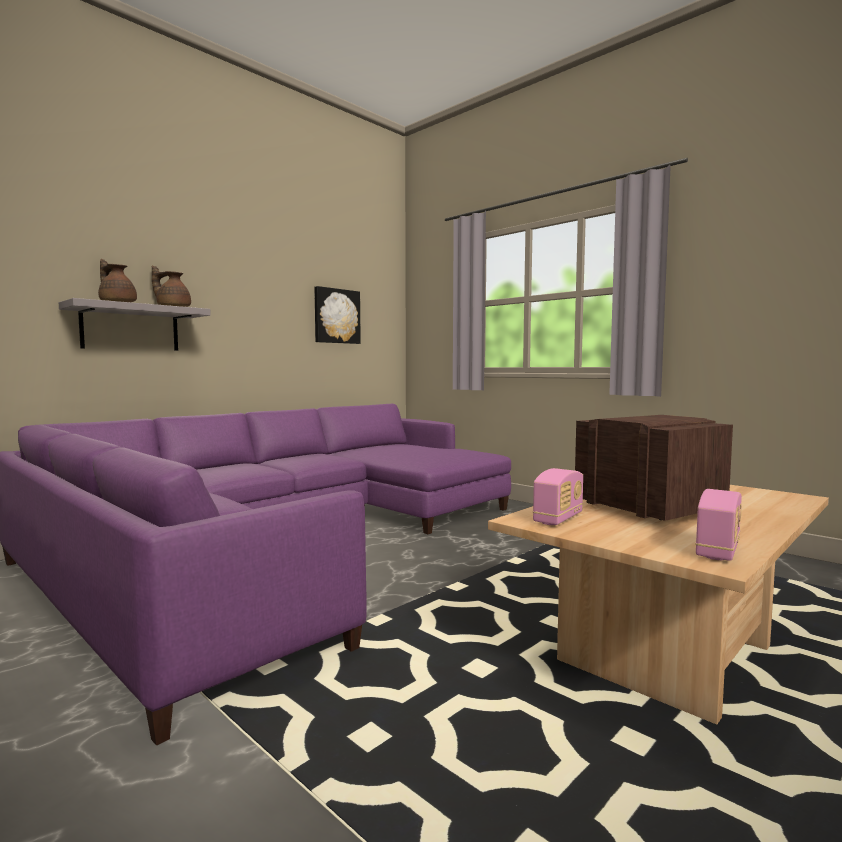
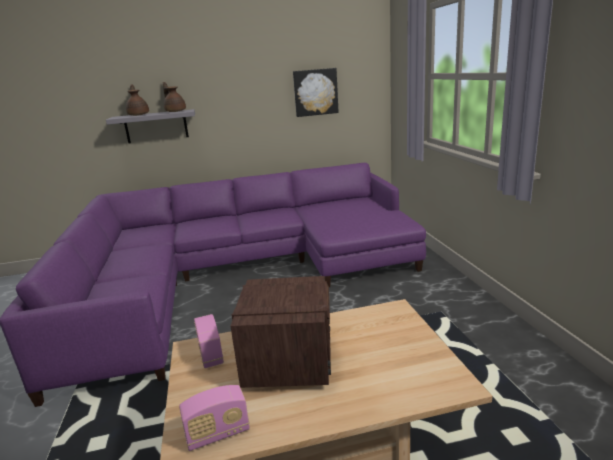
camera: 35 degrees right, 15 degrees up
radio [533,468,583,525] -> radio turned 90 degrees clockwise [194,314,224,368]

